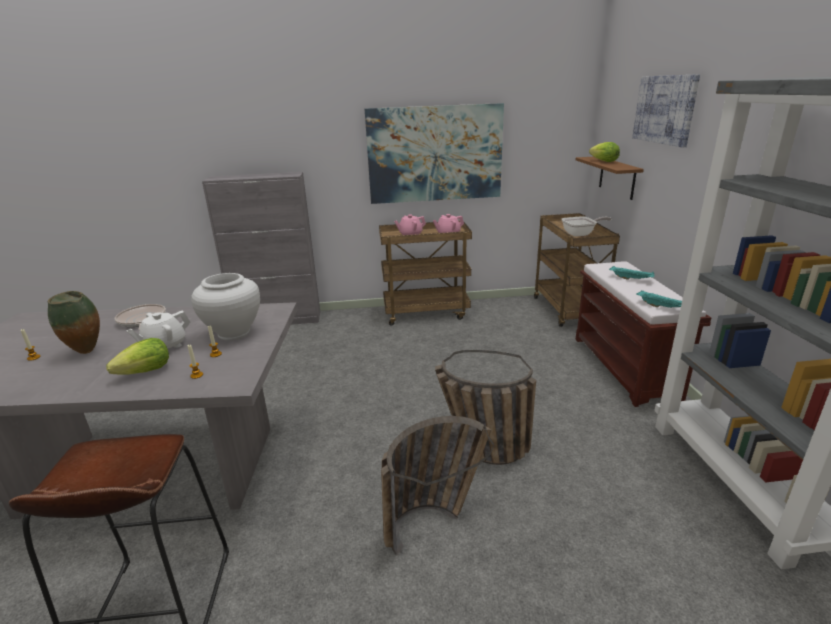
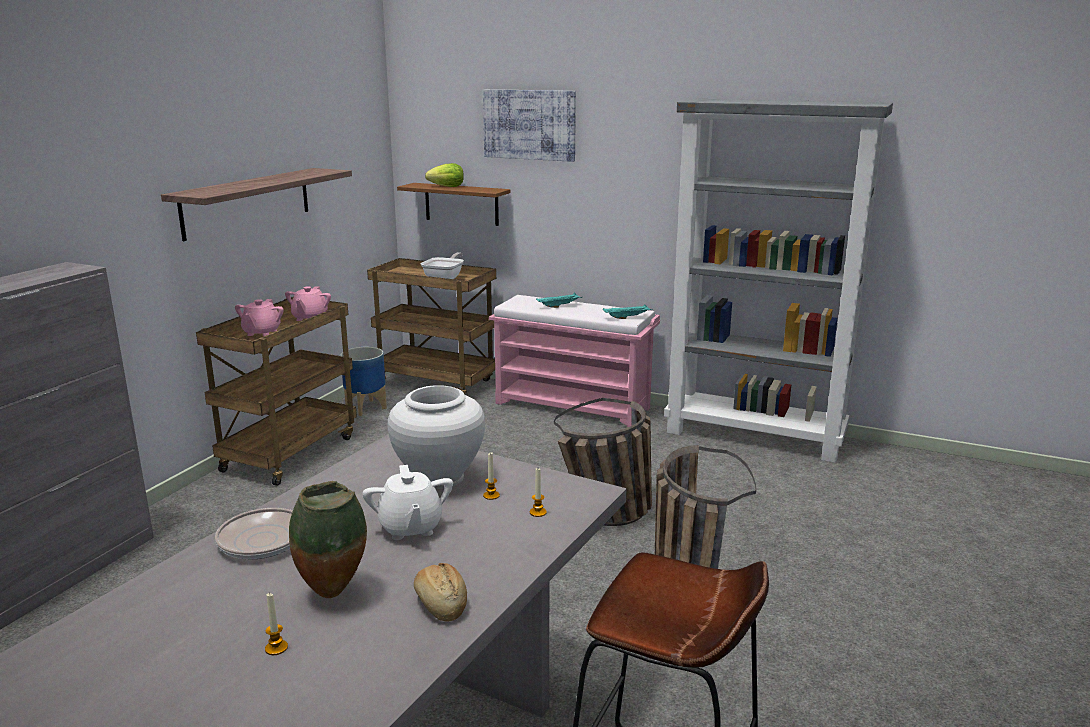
camera: 60 degrees left, 5 degrees down
lettuce [106,338,169,375] -> none
picture [365,103,504,204] -> shelf [161,168,352,241]
brown bench [575,261,711,407] -> pink bench [489,295,660,427]
none -> planter [340,347,387,416]
none -> bread [414,563,467,622]

